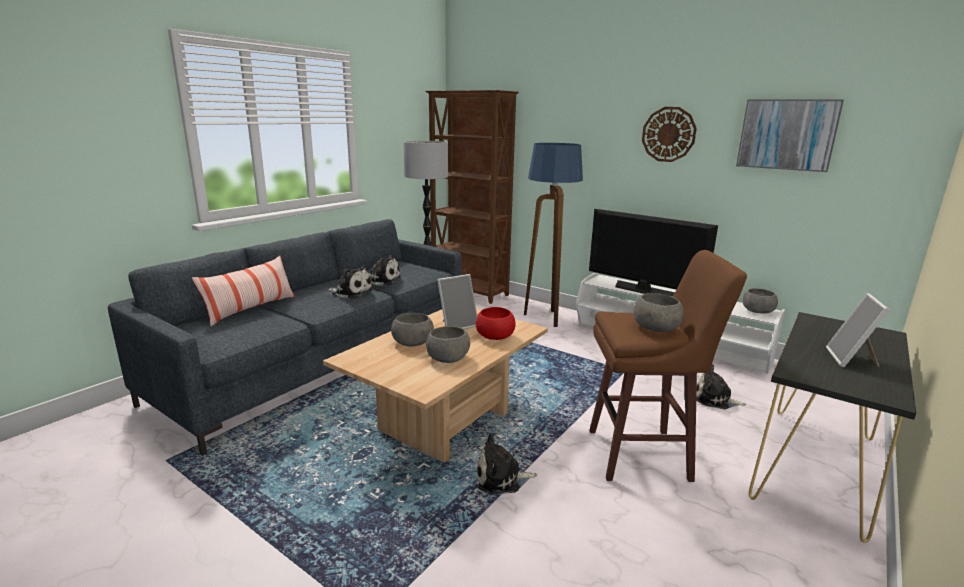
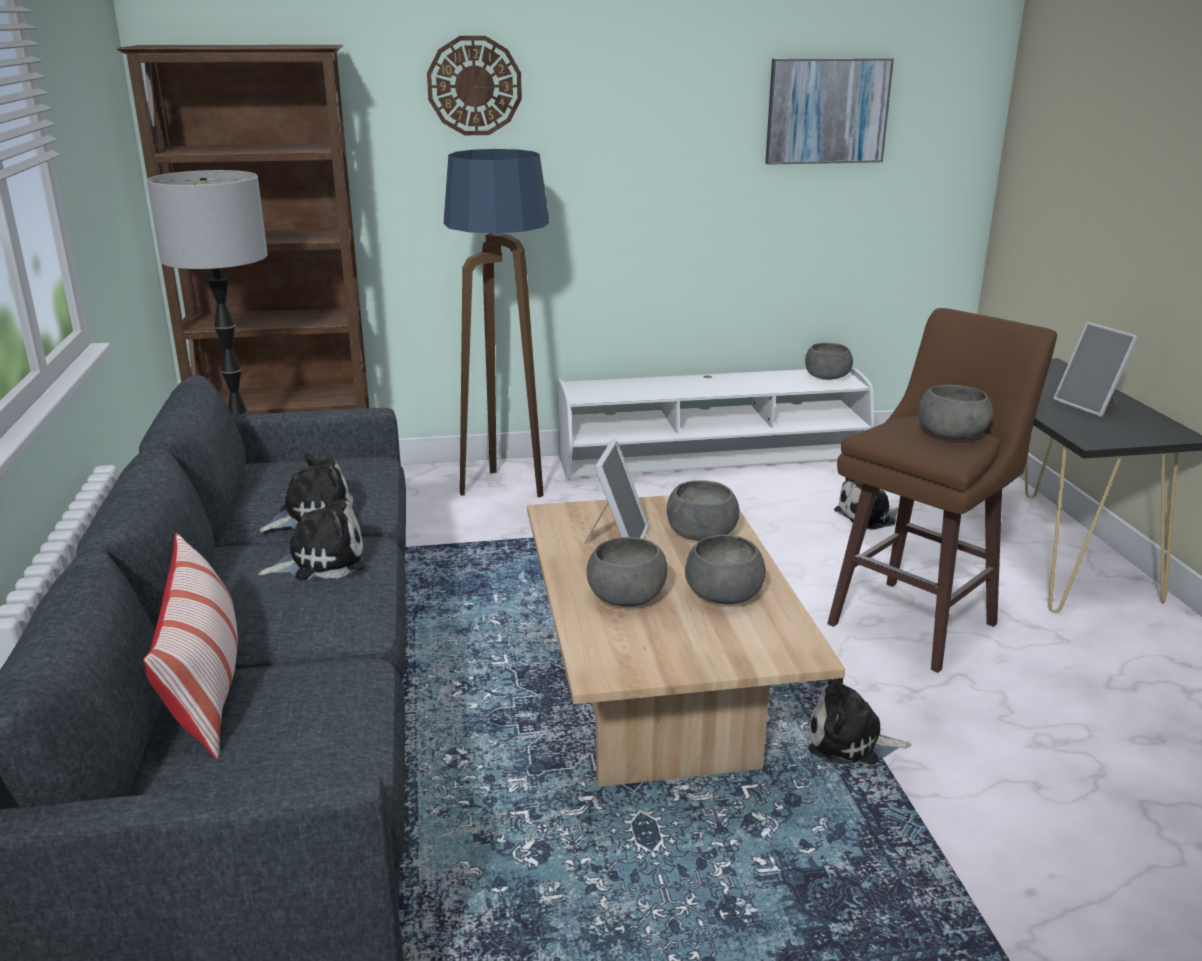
camera: 45 degrees left, 5 degrees up
red bowl [476,307,516,340] -> grey bowl [667,480,740,541]
plush toy [477,433,537,495] -> plush toy turned 60 degrees clockwise [809,678,912,765]
television [589,209,718,296] -> none
wall clock [642,107,697,162] -> wall clock moved to [427,36,522,135]

